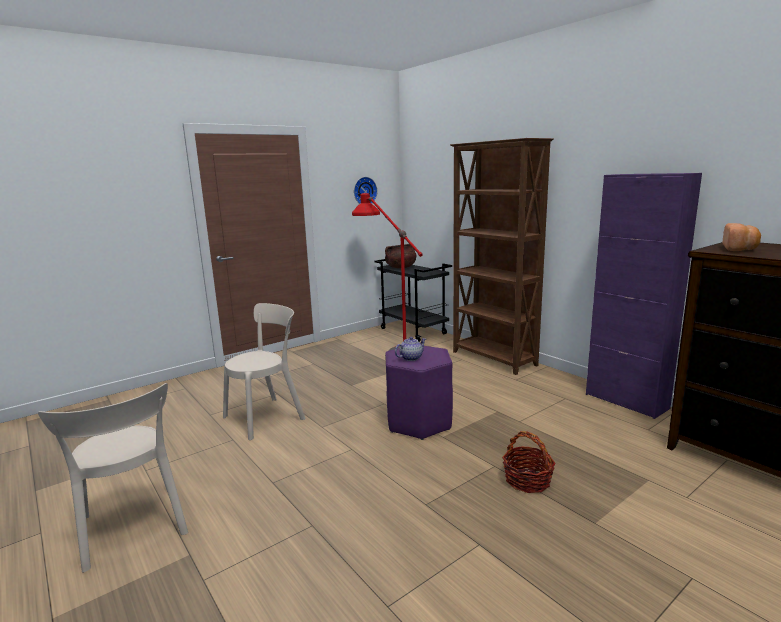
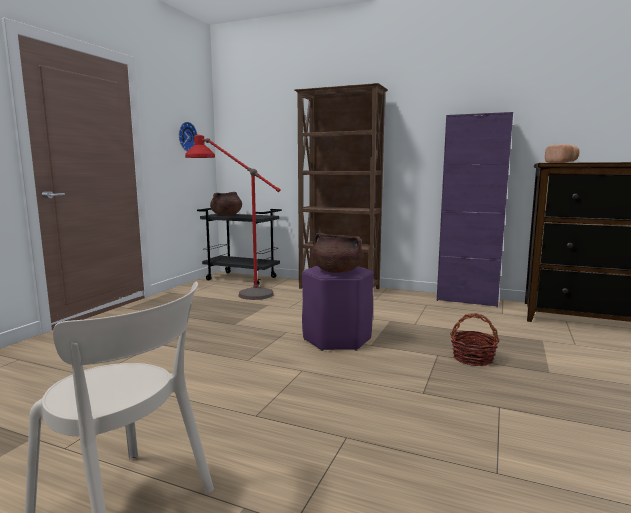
camera: 30 degrees left, 5 degrees down
beige chair [223,303,306,440] -> none
teapot [395,337,426,361] -> brown cooking pot [312,233,363,273]

